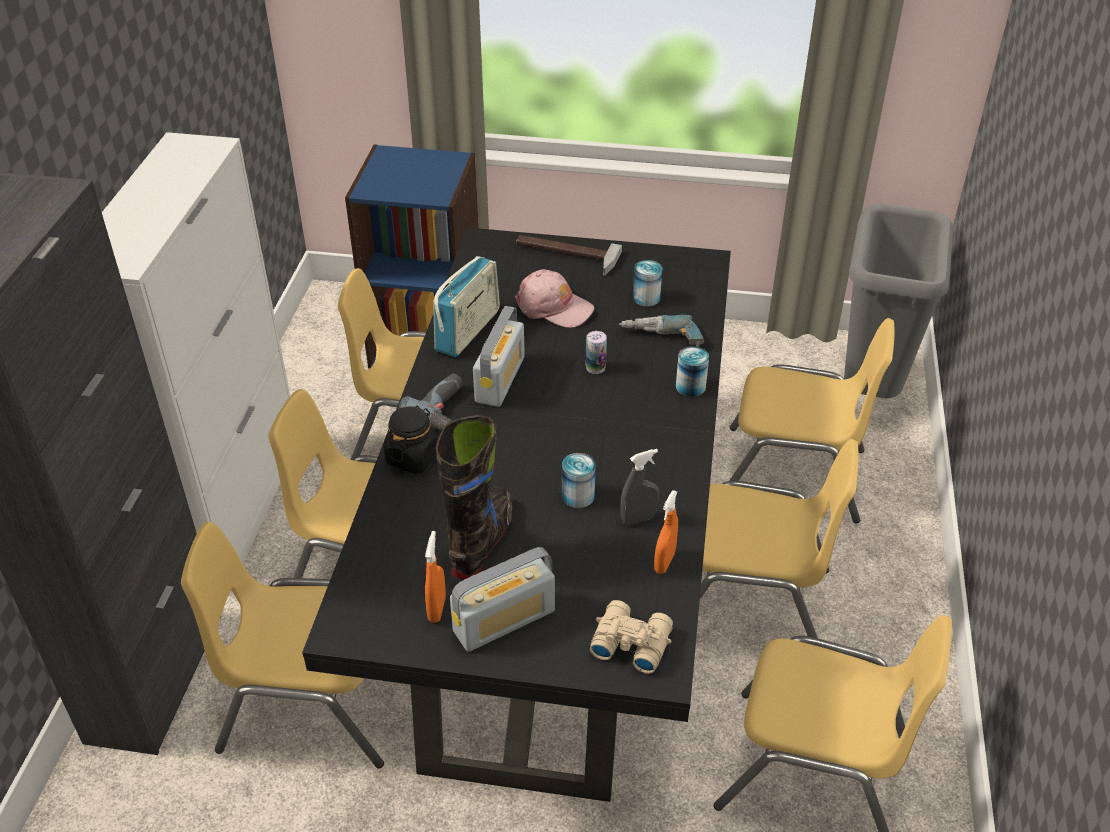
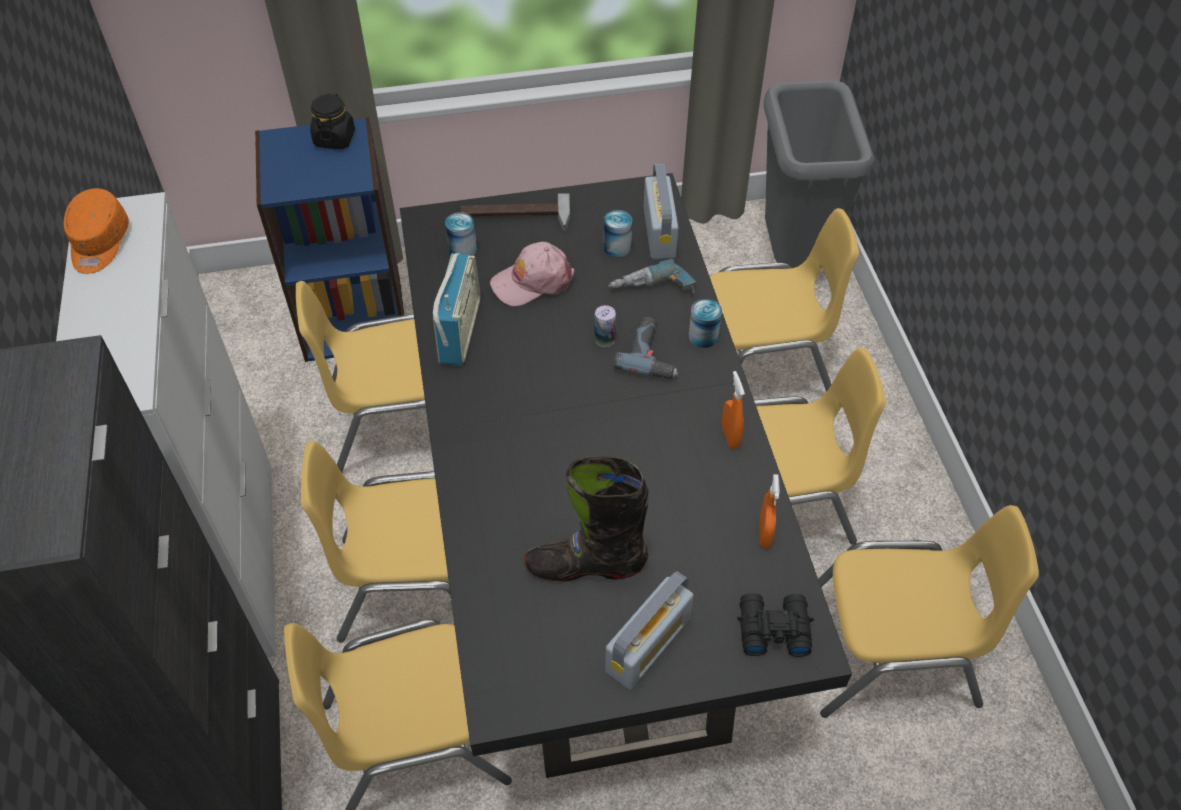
camera: 20 degrees left, 10 degrees up
black jar [383,405,439,474] -> black jar moved to [310,93,355,149]
power drill [399,374,463,431] -> power drill moved to [614,317,678,379]
orange spray bottle [425,531,446,623] -> orange spray bottle moved to [722,371,745,449]
black boot [436,415,512,579] -> black boot turned 90 degrees counterclockwise [524,456,649,582]
radio [473,306,525,407] -> radio moved to [644,163,679,259]
pink cap [515,269,594,328] -> pink cap turned 150 degrees clockwise [490,242,575,306]
can [562,453,596,508] -> can moved to [445,212,477,256]
beige binoculars [590,600,673,674] -> black binoculars [737,593,814,657]
grey spray bottle [620,449,659,525] -> none
none -> orange cap [64,188,129,274]

